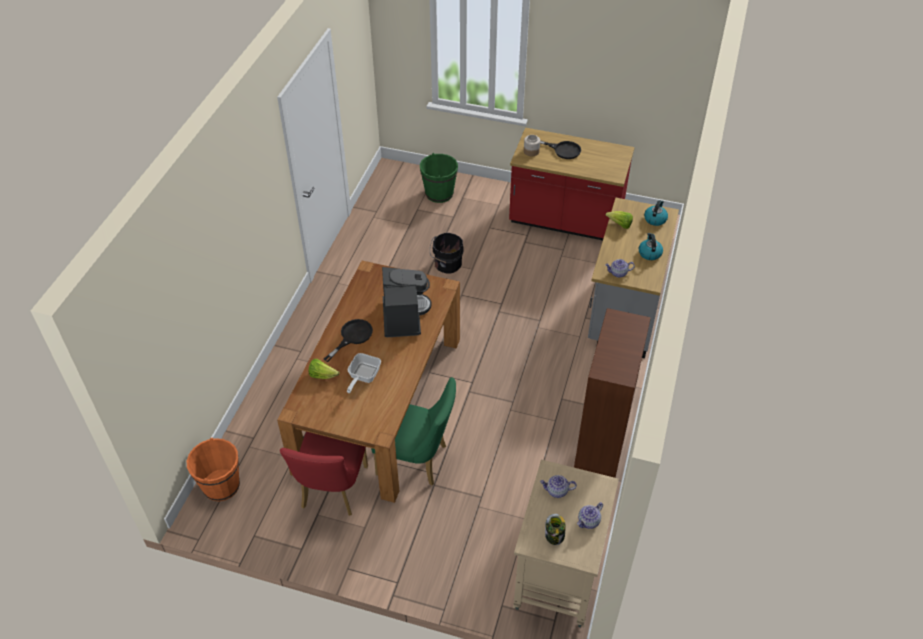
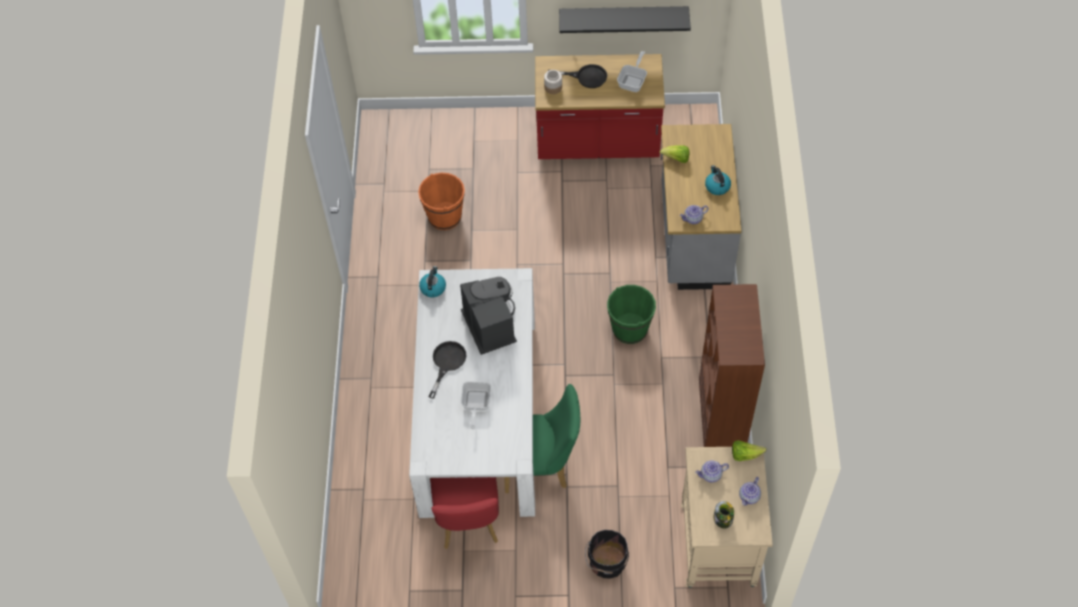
camera: 15 degrees left, 10 degrees up
orange bucket [187,438,240,501] -> orange bucket moved to [418,172,465,230]
brown dining table [277,261,460,503] -> white dining table [409,268,535,518]
lettuce [309,359,340,379] -> lettuce moved to [732,440,767,461]
green bucket [420,153,458,203] -> green bucket moved to [607,285,656,344]
black bucket [430,233,463,273] -> black bucket moved to [585,530,629,579]
kettle [644,200,668,226] -> kettle moved to [419,266,446,297]
none -> black shelf [559,6,691,33]
none -> frying pan [617,51,647,92]

